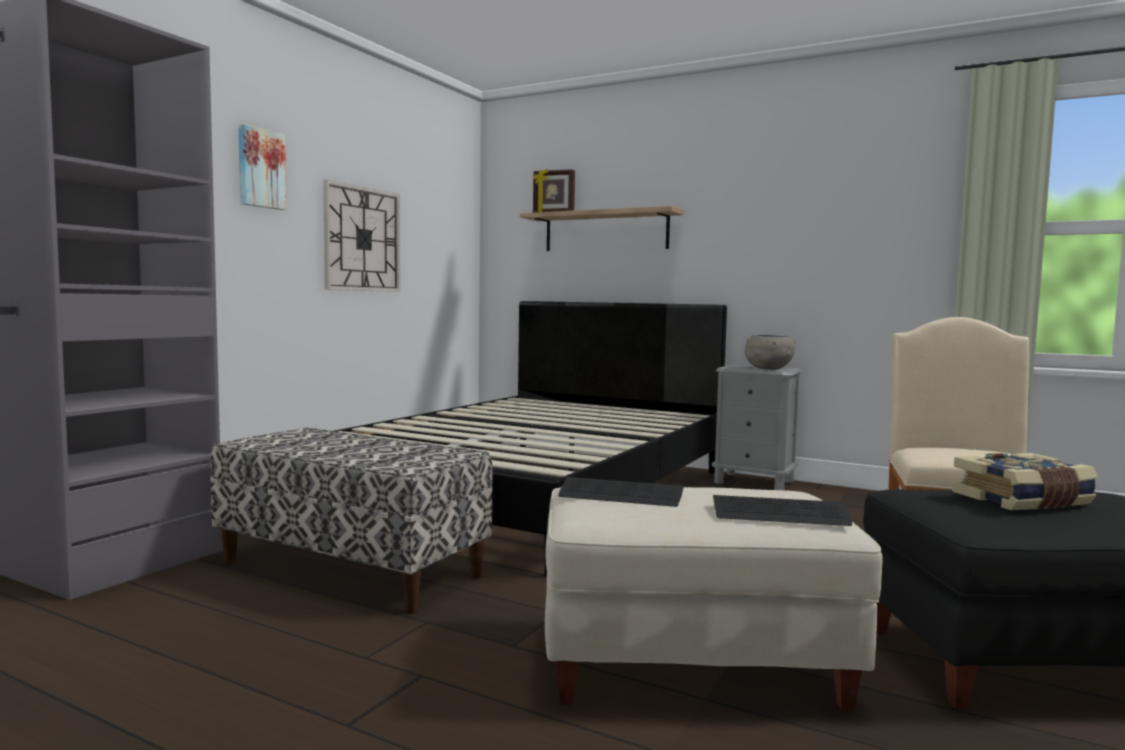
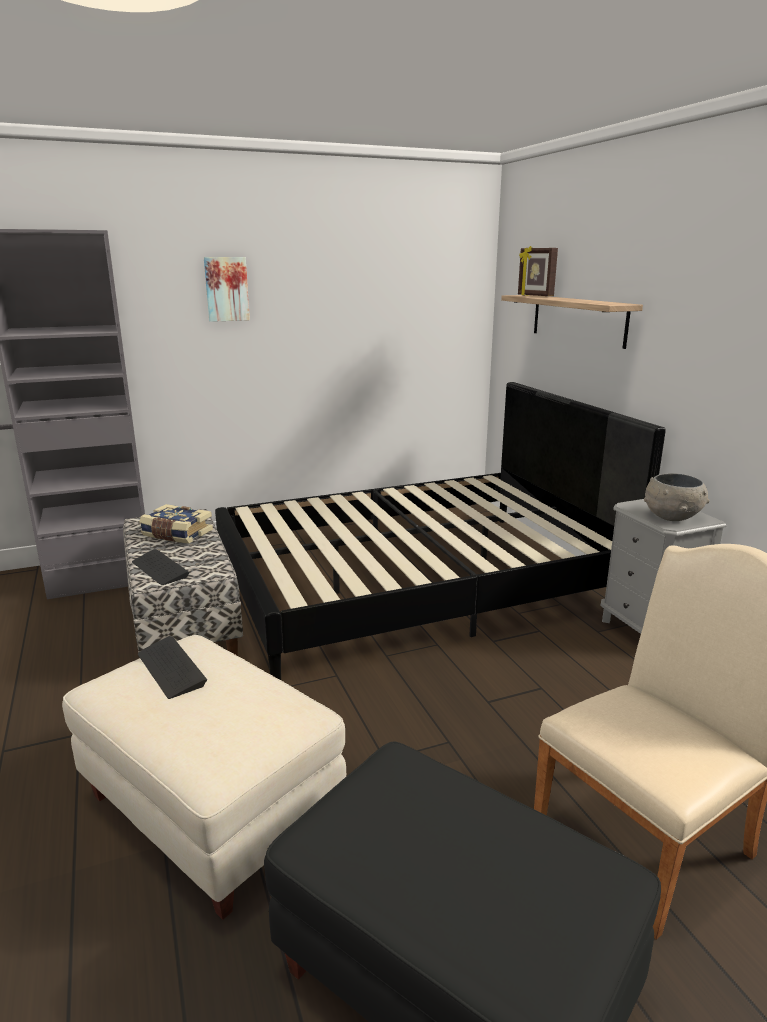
camera: 40 degrees right, 15 degrees up
wall clock [323,180,400,292] -> none
keyboard [713,495,852,526] -> keyboard moved to [132,549,190,585]
book [952,453,1098,510] -> book moved to [139,504,213,544]

